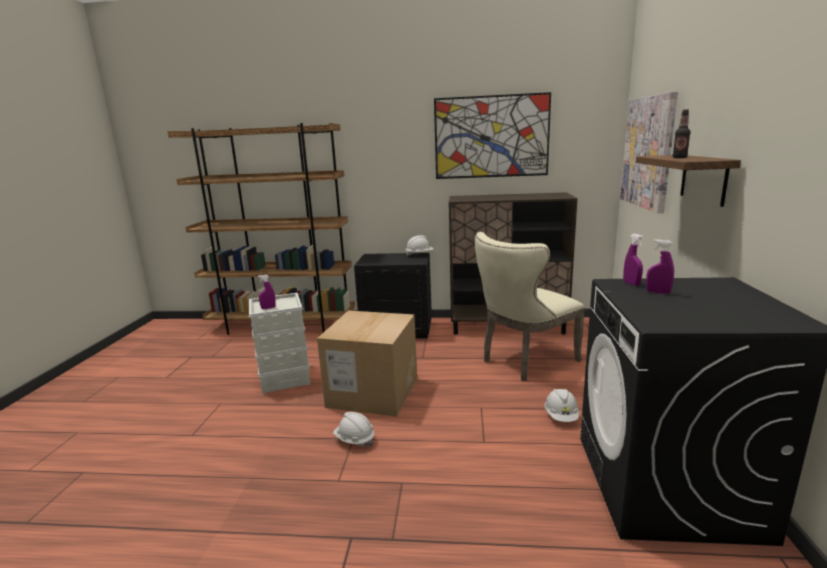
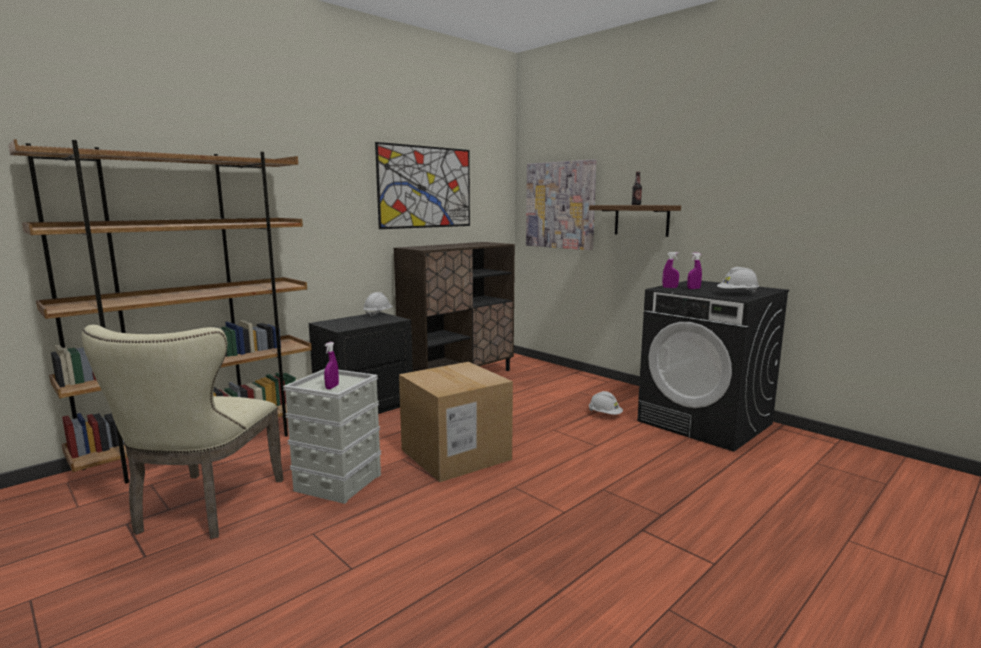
camera: 50 degrees left, 5 degrees down
white hard hat [333,412,374,447] -> white hard hat moved to [717,267,759,293]
beige chair [475,232,585,381] -> beige chair moved to [82,325,284,539]

